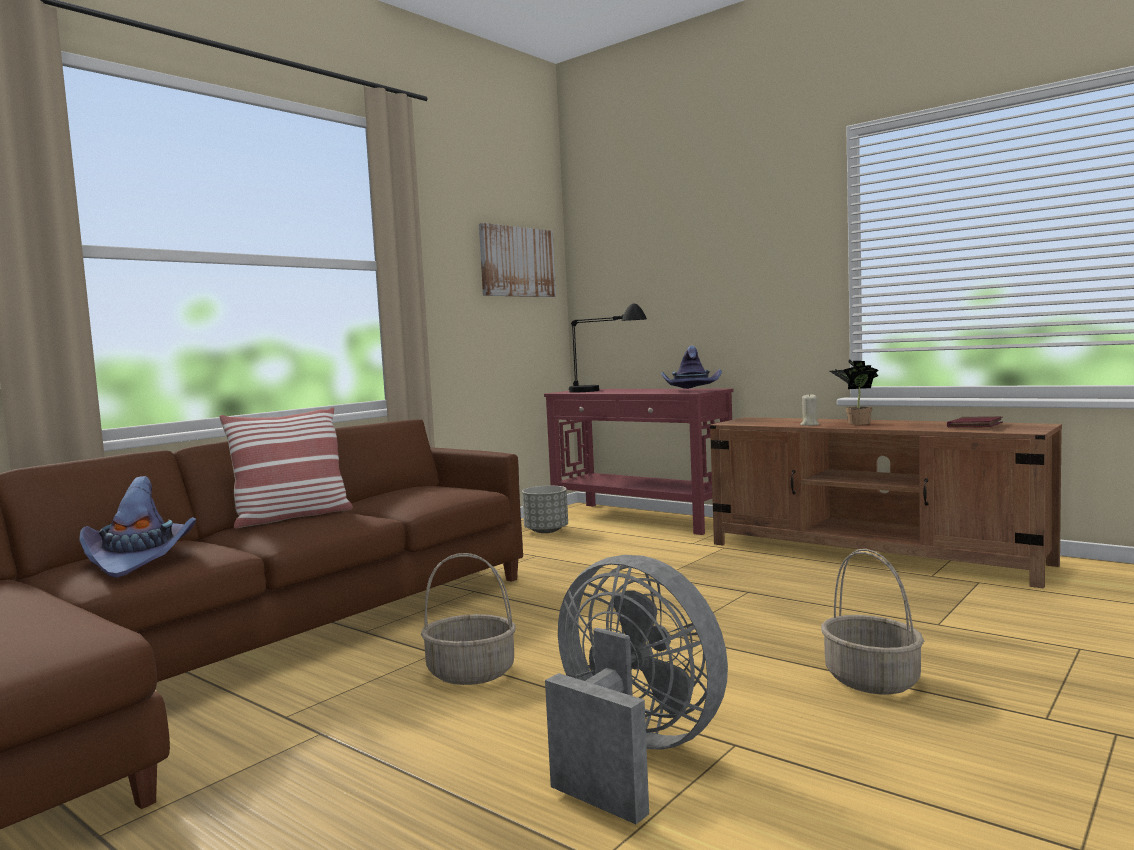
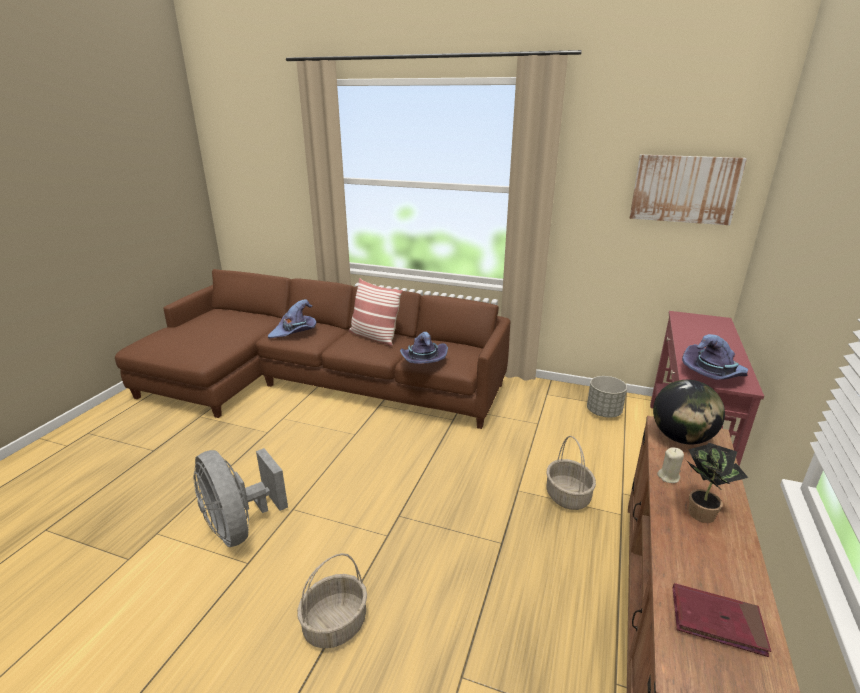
camera: 70 degrees right, 20 degrees up
basket [421,553,516,685] -> basket moved to [546,436,596,510]
grey fan [545,555,728,824] -> grey fan turned 120 degrees clockwise [193,448,288,547]
black table lamp [569,304,647,392] -> none
none -> purple hat [400,332,448,364]
none -> globe [653,380,725,444]

